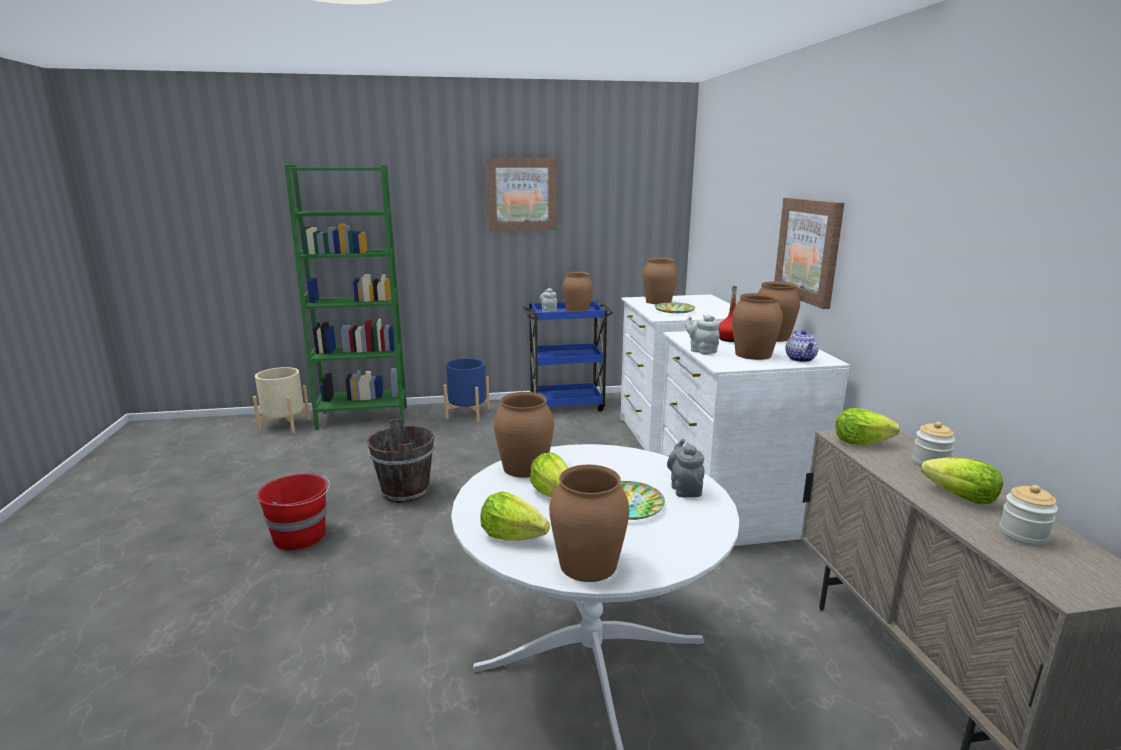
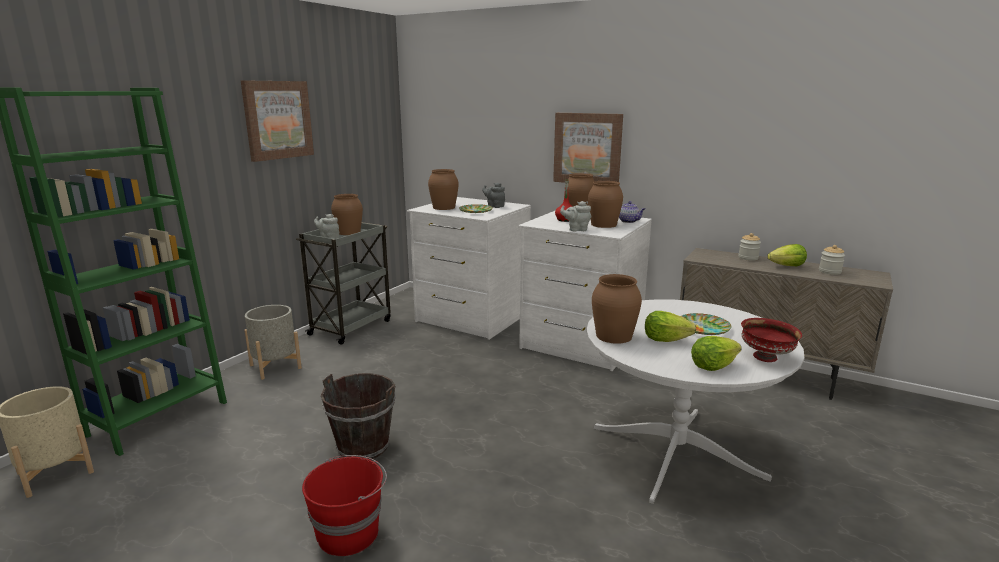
camera: 50 degrees left, 0 degrees up
blue planter [443,358,490,422] -> grey planter [245,305,302,380]
blue cart [522,301,613,412] -> grey cart [296,222,391,345]
brown vase [549,465,629,582] -> red bowl [741,318,802,362]
grey teapot [667,439,705,497] -> grey teapot moved to [482,183,505,208]
lettuce [835,408,900,445] -> none

